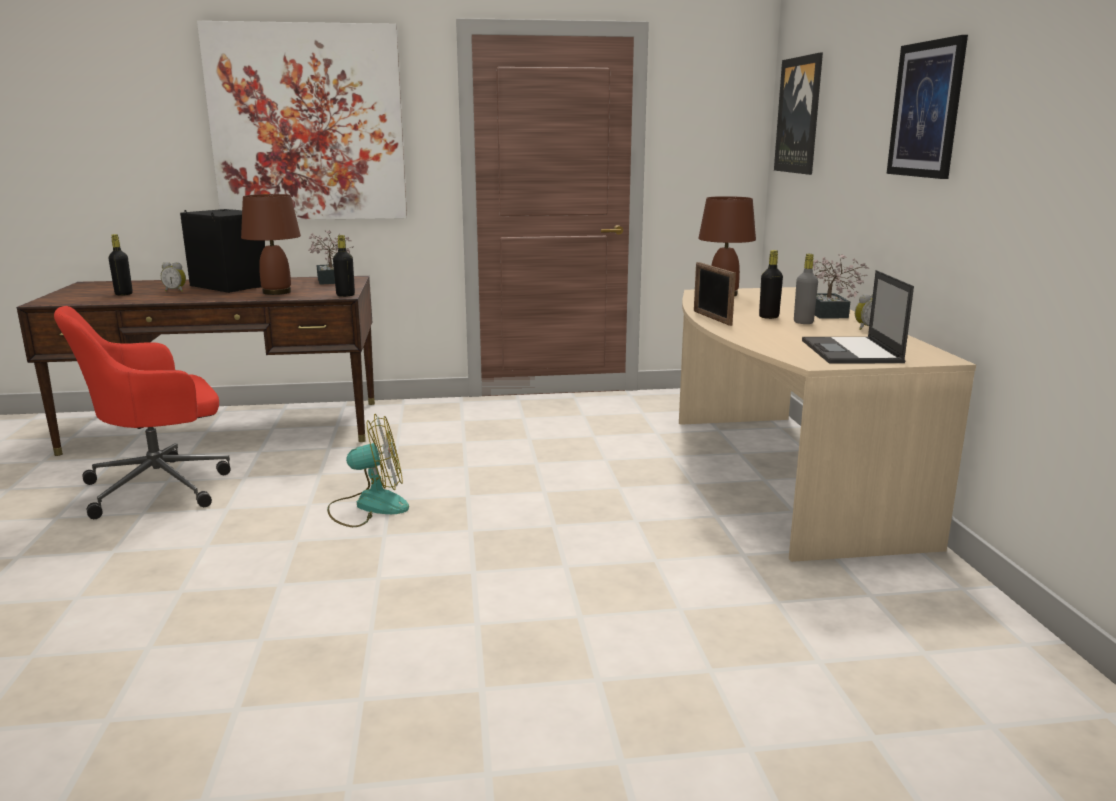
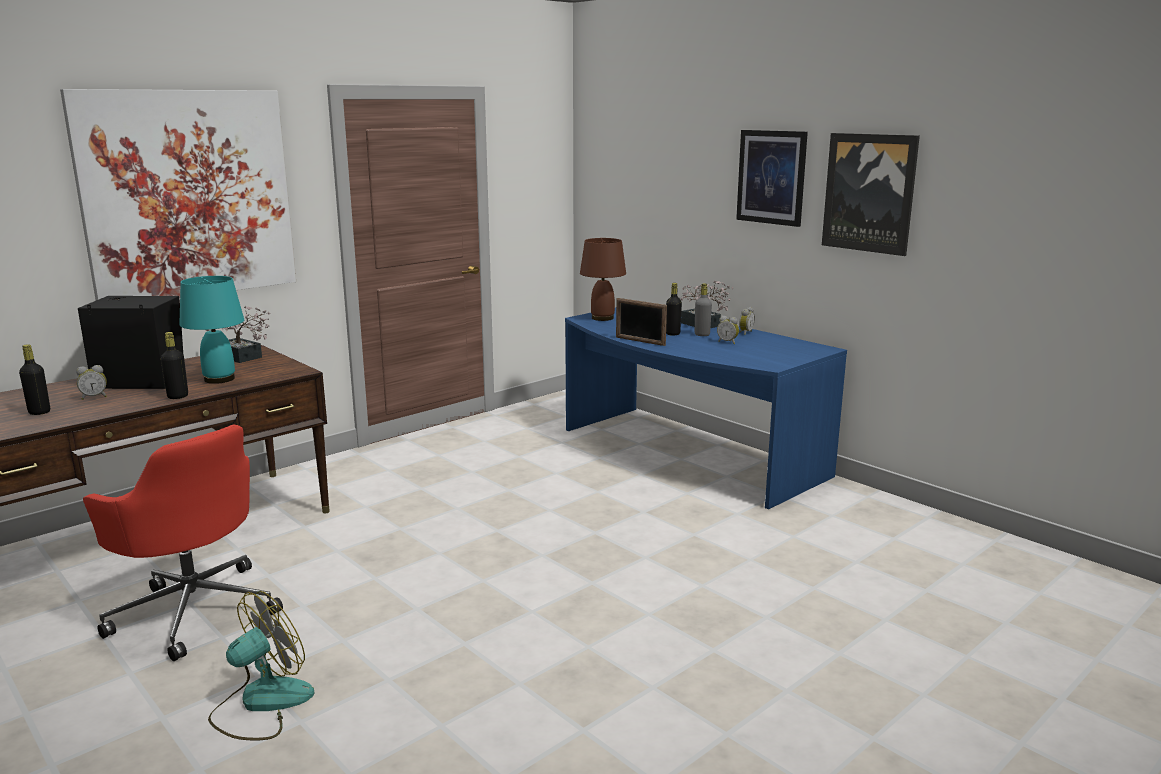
camera: 35 degrees left, 0 degrees up
red office chair [54,306,231,519] -> red office chair turned 75 degrees counterclockwise [83,425,283,661]
brown table lamp [241,194,301,295] -> turquoise table lamp [179,276,244,384]
fan [327,414,409,527] -> fan moved to [208,591,314,741]
black bottle [333,235,355,297] -> black bottle moved to [161,332,188,399]
beige desk [679,287,976,562] -> blue desk [565,307,847,509]
picture [774,53,823,175] -> picture moved to [822,133,920,256]
laptop [802,270,914,363] -> none
none -> alarm clock [717,316,739,344]

